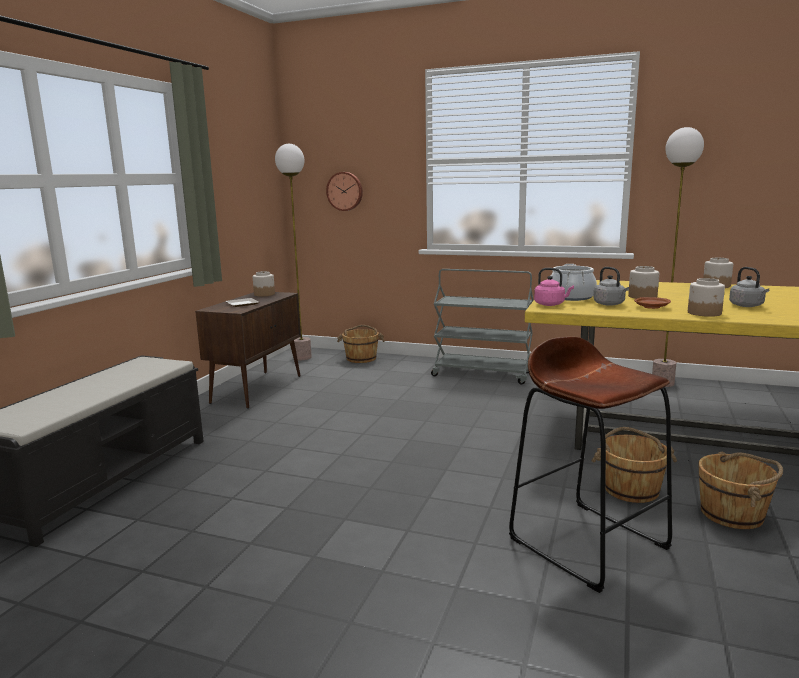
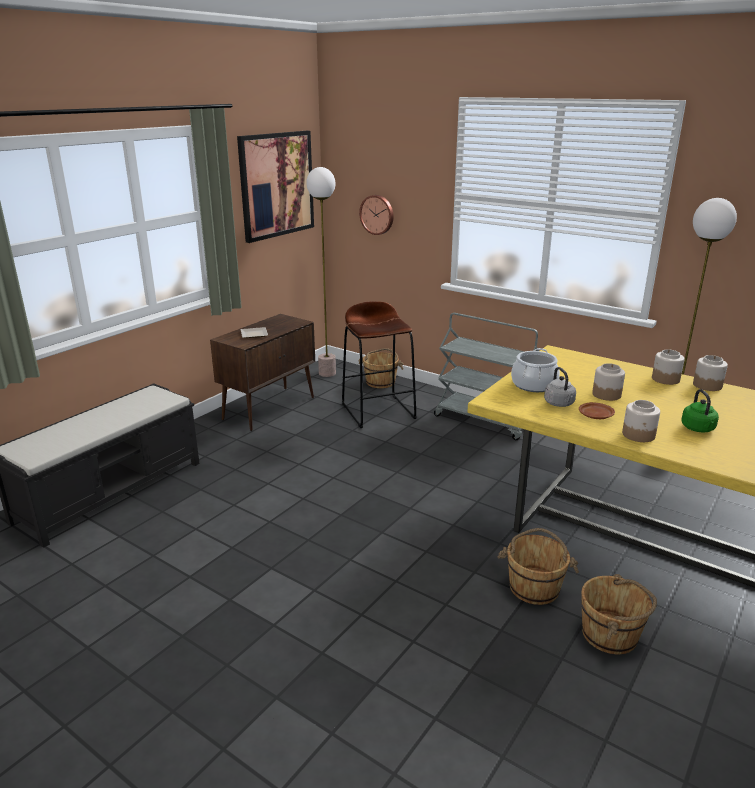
camera: 15 degrees right, 10 degrees up
jar [253,271,275,296] -> jar moved to [652,349,685,385]
brown stool [509,337,672,593] -> brown stool moved to [342,301,416,428]
pink kettle [534,268,574,306] -> none
grey kettle [729,267,769,307] -> green kettle [682,389,719,433]
none -> picture [237,131,314,243]

